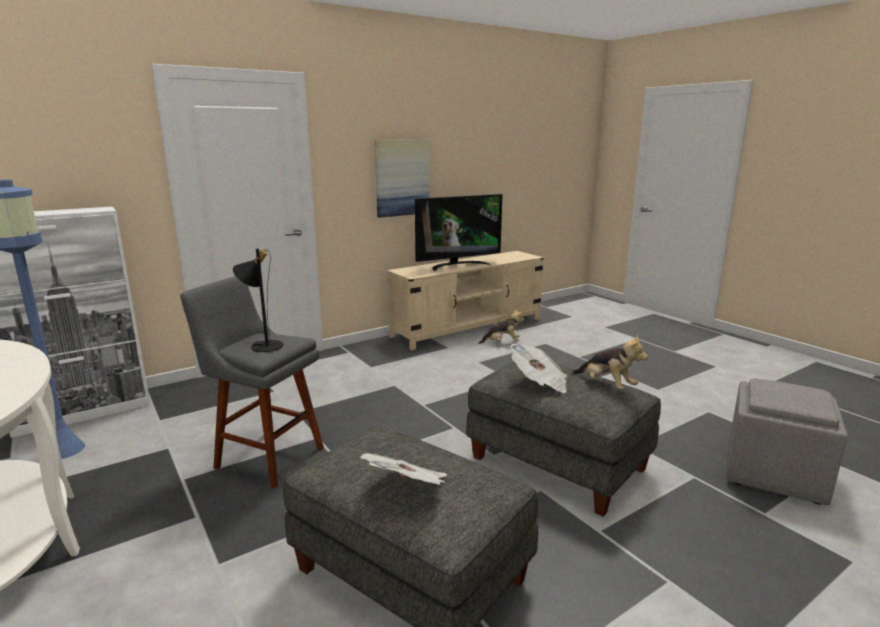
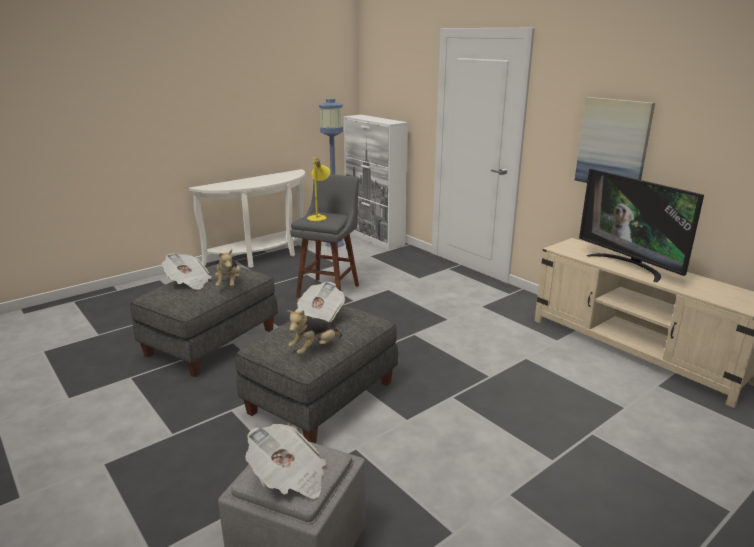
camera: 85 degrees right, 5 degrees up
black table lamp [233,249,283,352] -> yellow table lamp [307,157,330,221]
plush toy [478,308,524,344] -> plush toy moved to [215,249,241,287]
none -> newspaper [245,424,326,499]

